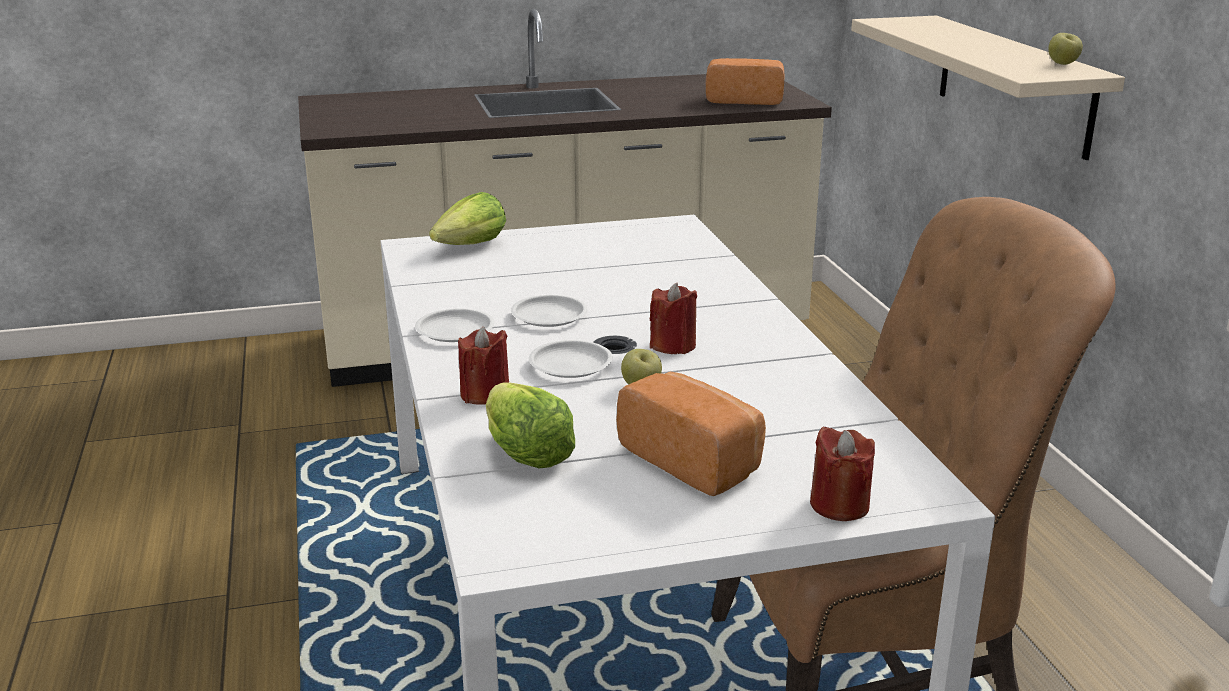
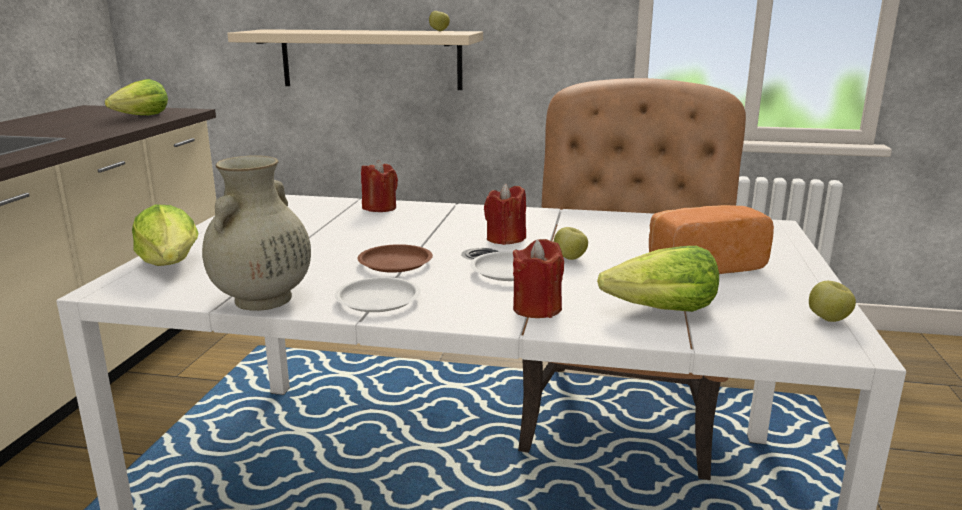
camera: 65 degrees left, 5 degrees down
white plate [511,295,588,327] -> brown plate [357,244,433,273]
bread [706,58,785,105] -> lettuce [105,79,168,115]
red candle [810,427,875,521] -> red candle moved to [361,160,398,212]
none -> beige vase [202,156,311,311]
none -> apple [809,281,856,322]

